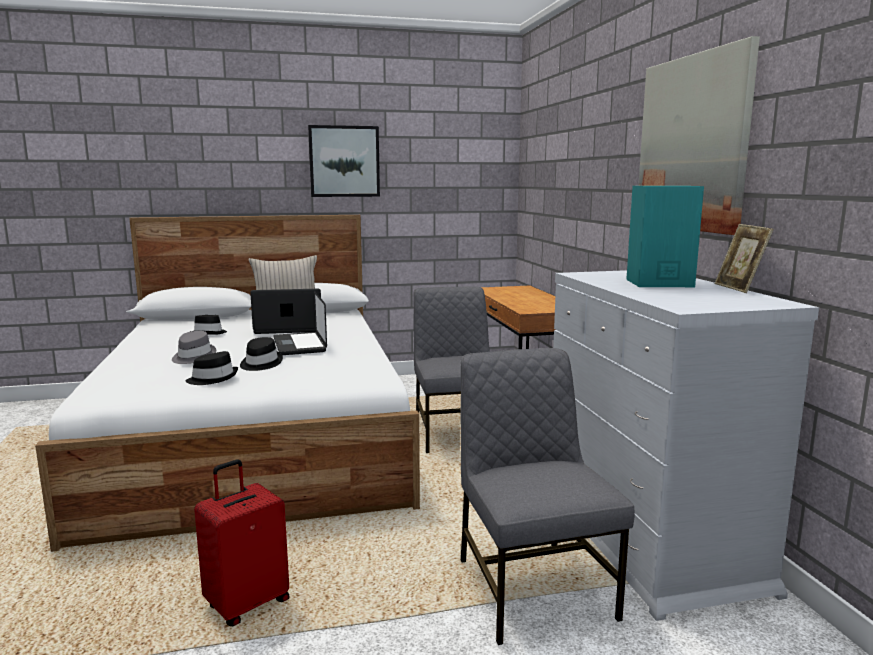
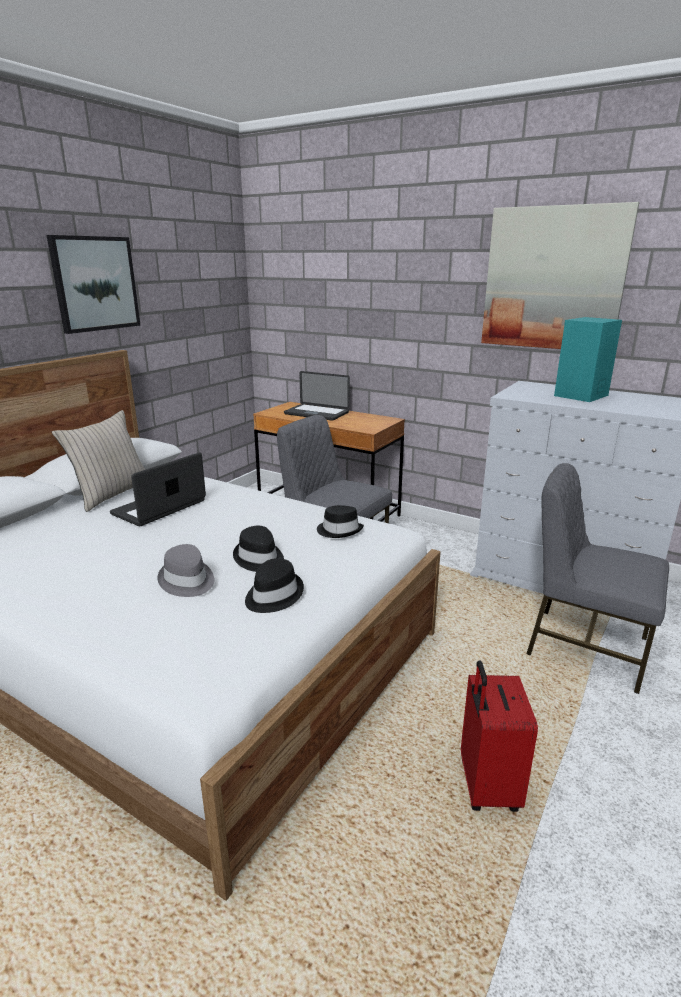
camera: 45 degrees left, 10 degrees up
black hat [190,315,227,335] -> black hat moved to [317,505,364,538]
laptop [273,291,327,355] -> laptop moved to [284,371,350,421]
picture frame [715,224,774,293] -> none

